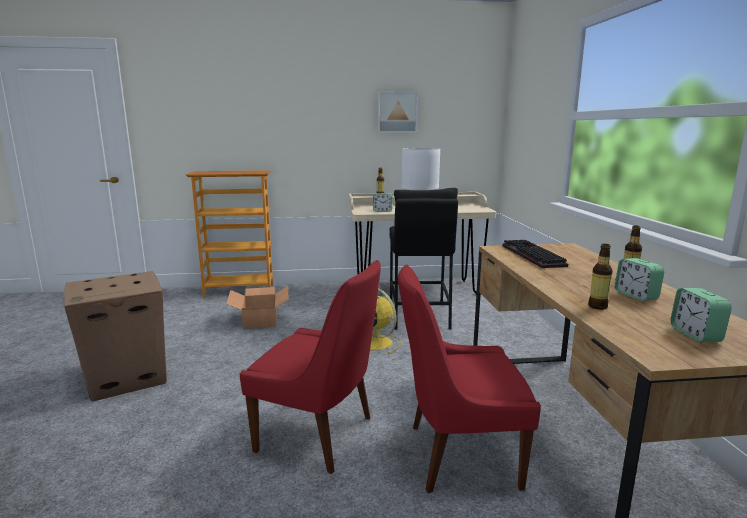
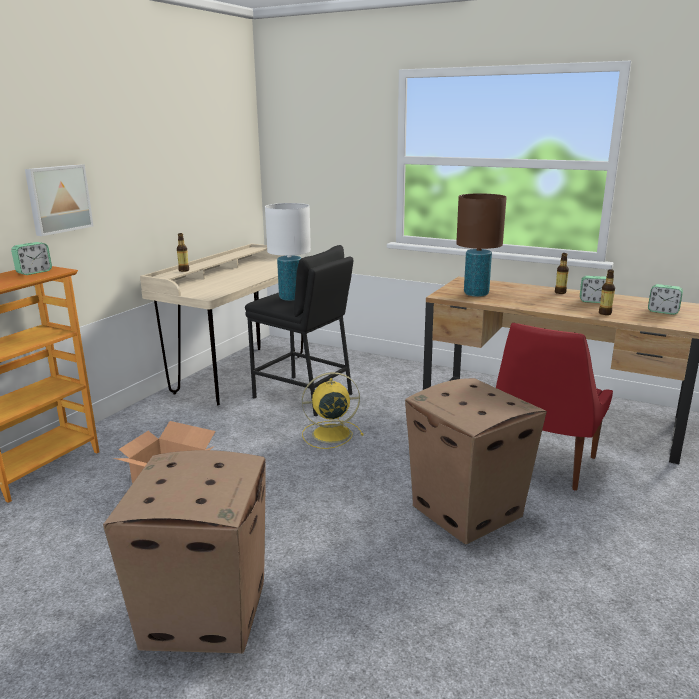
camera: 55 degrees left, 5 degrees up
red chair [240,260,381,474] -> cardboard box [405,378,547,544]
alarm clock [373,193,393,212] -> alarm clock moved to [11,242,52,275]
picture [378,91,418,133] -> picture moved to [25,164,94,236]
keyboard [503,240,568,268] -> brown table lamp [456,193,507,297]

